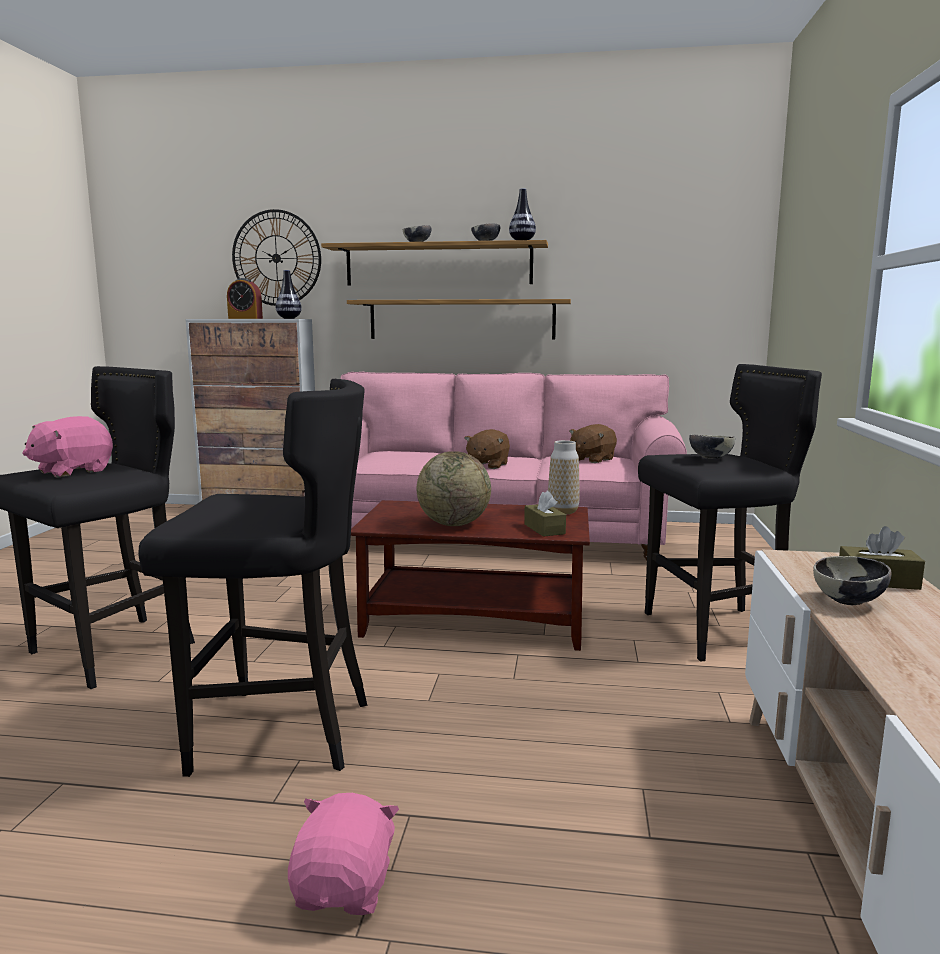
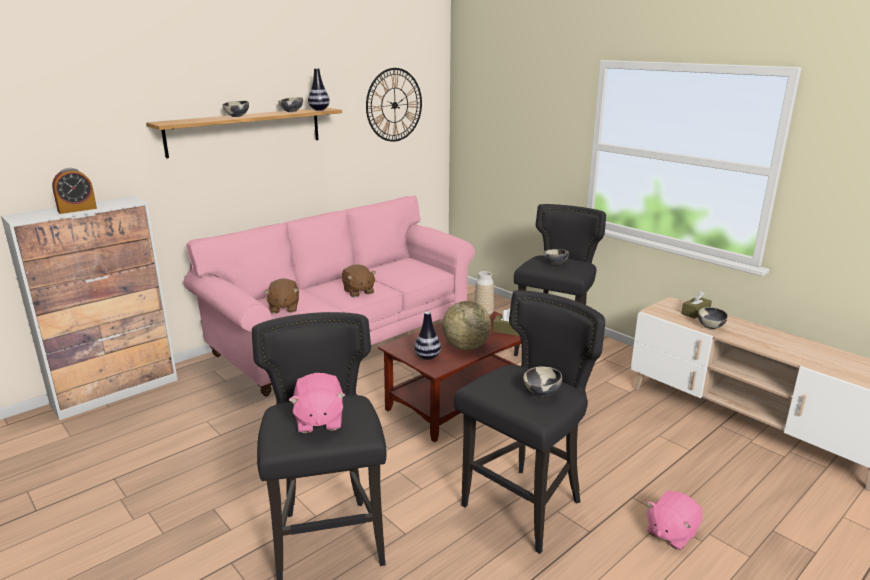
camera: 50 degrees left, 10 degrees up
wall clock [232,209,321,306] -> wall clock moved to [366,68,422,142]
vase [276,270,302,319] -> vase moved to [414,311,441,360]
pink plush toy [288,793,399,915] -> pink plush toy turned 90 degrees counterclockwise [647,491,702,550]
shelf [347,299,571,339] -> none
brown plush toy [569,424,617,463] -> brown plush toy moved to [264,278,299,314]
none -> bowl [523,367,562,396]

